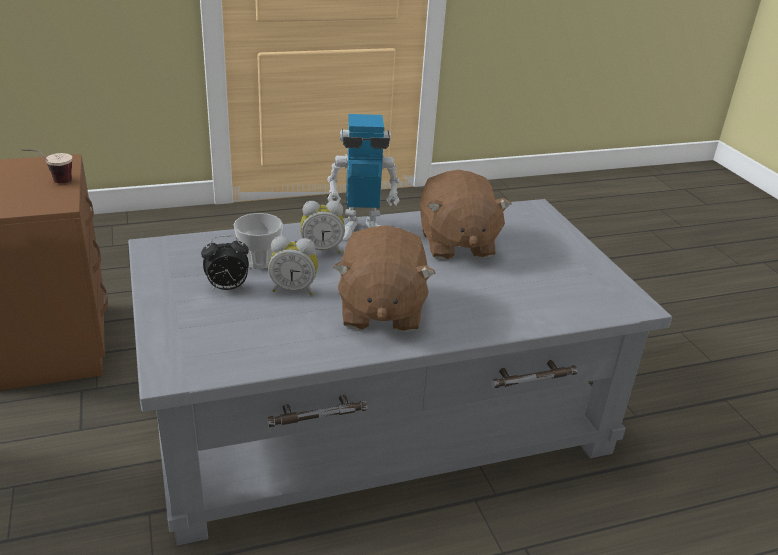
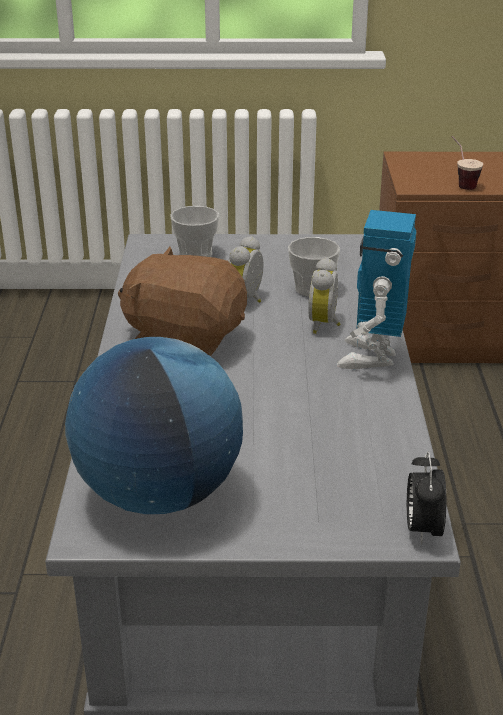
camera: 110 degrees right, 0 degrees up
alarm clock [201,235,249,291] -> alarm clock moved to [407,451,446,545]
brown plush toy [420,170,512,259] -> none
none -> globe [65,337,243,514]
none -> cup [170,206,219,257]

